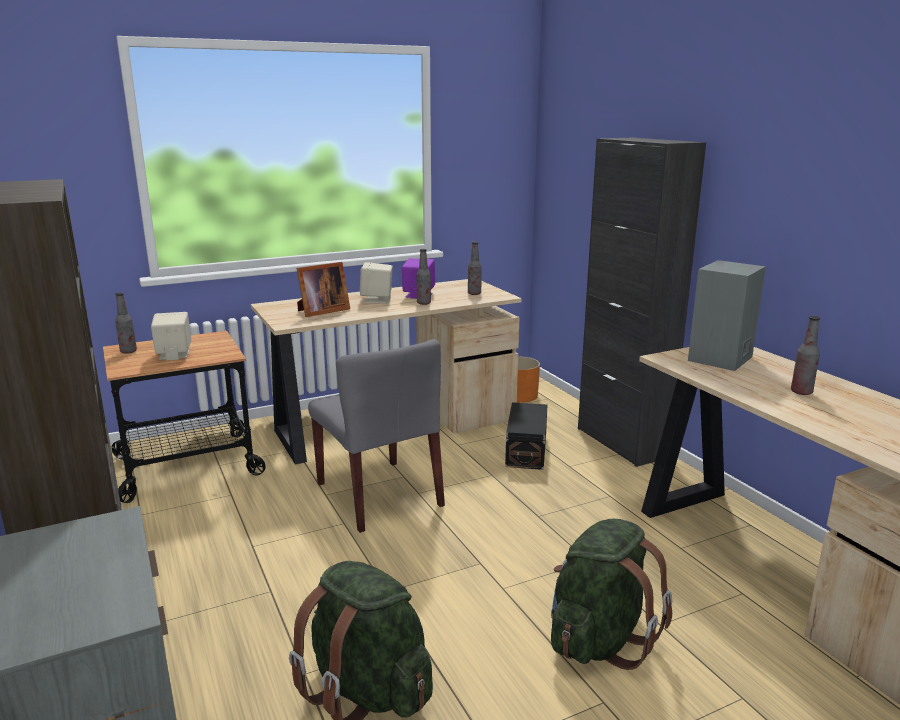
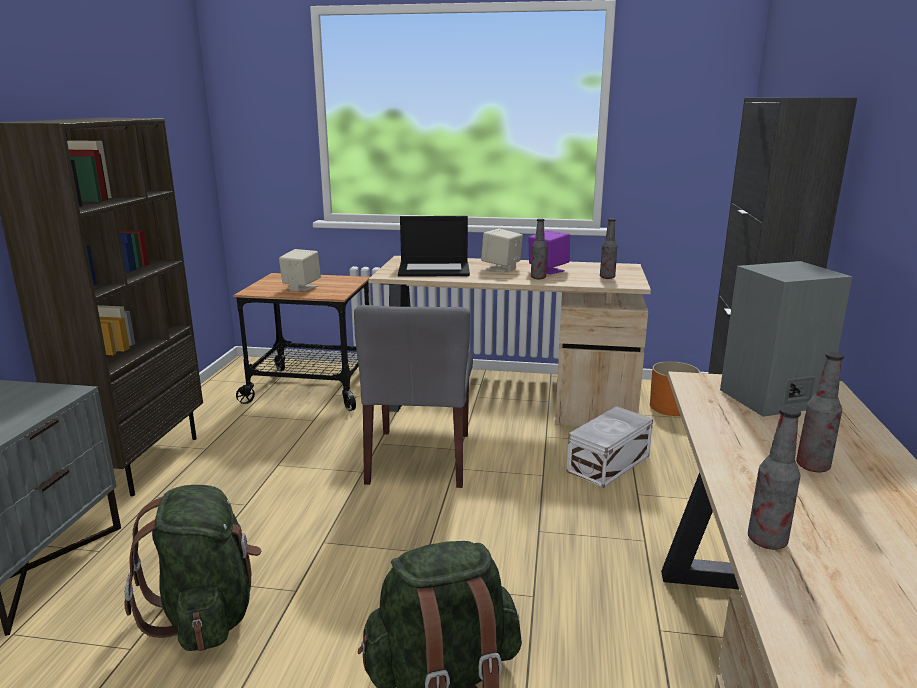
camera: 35 degrees right, 0 degrees up
bottle [115,292,137,354] -> bottle moved to [748,407,801,550]
picture frame [297,262,350,317] -> laptop [398,216,470,277]
black storage box [505,402,547,470] -> white storage box [567,406,653,488]

